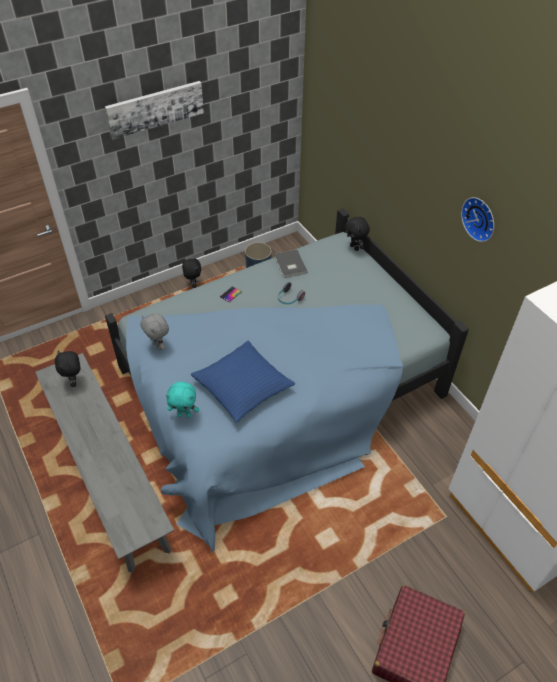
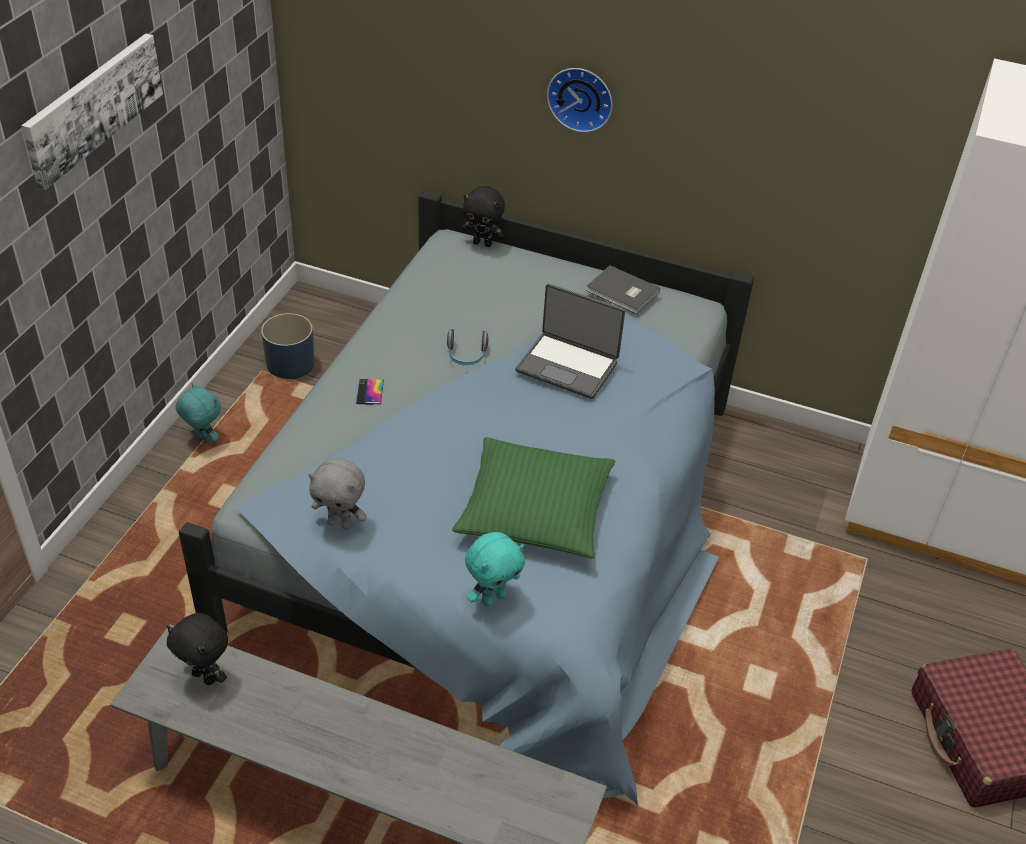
camera: 40 degrees left, 5 degrees down
black plush toy [182,256,201,288] -> turquoise plush toy [175,382,221,444]
blue pillow [191,341,295,423] -> green pillow [452,437,615,559]
grey book [274,249,307,278] -> grey book moved to [586,265,660,314]
wall clock [461,197,494,242] -> wall clock moved to [547,68,613,132]
none -> laptop [515,283,625,399]

